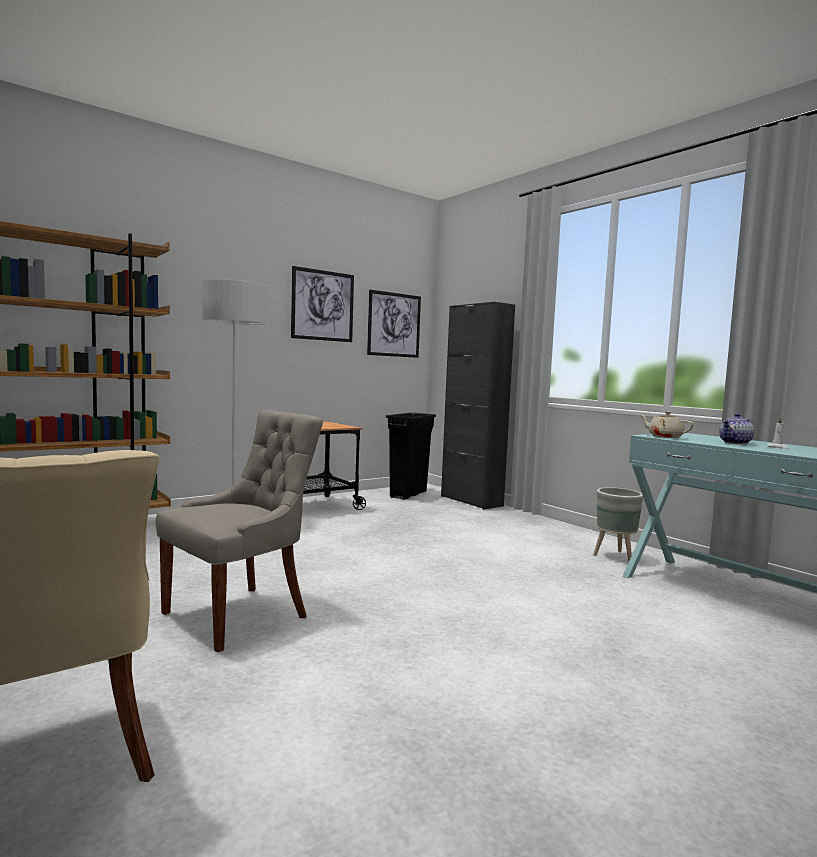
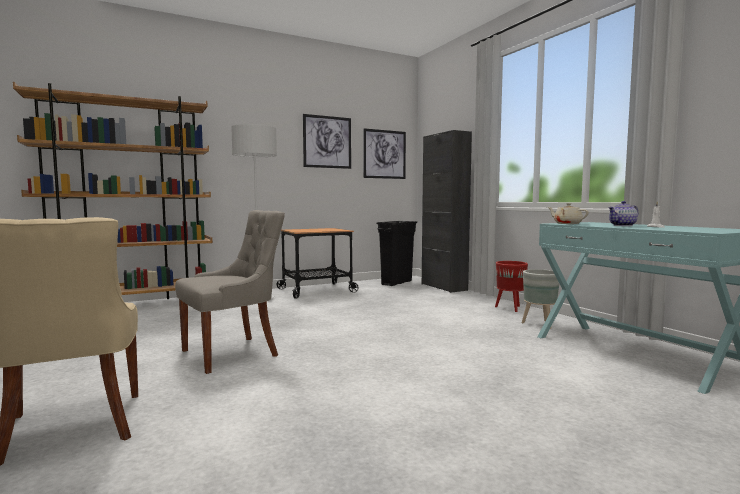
camera: 10 degrees right, 0 degrees up
none -> red planter [495,261,528,312]

